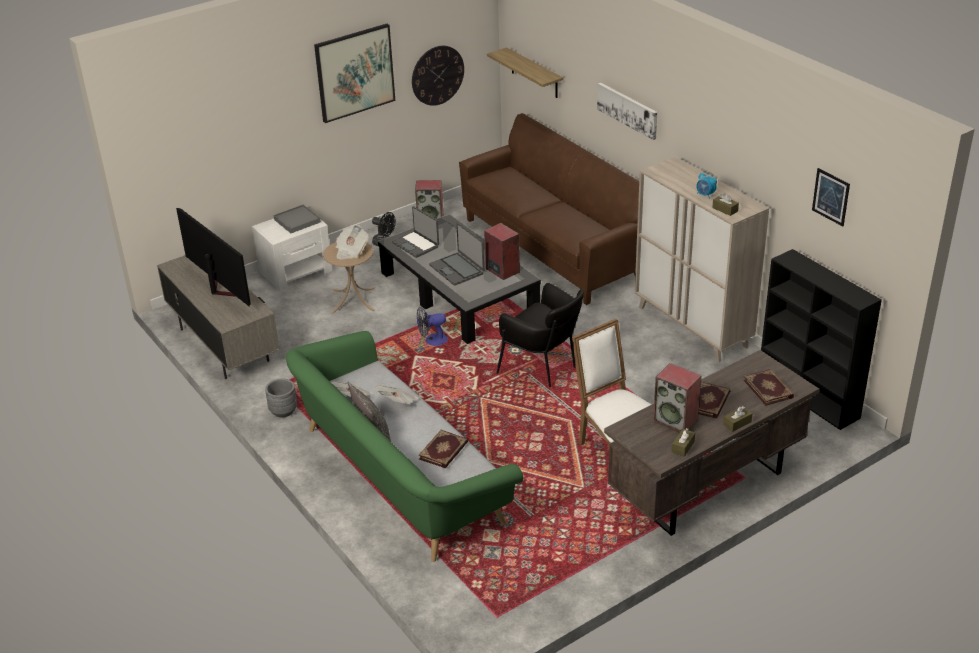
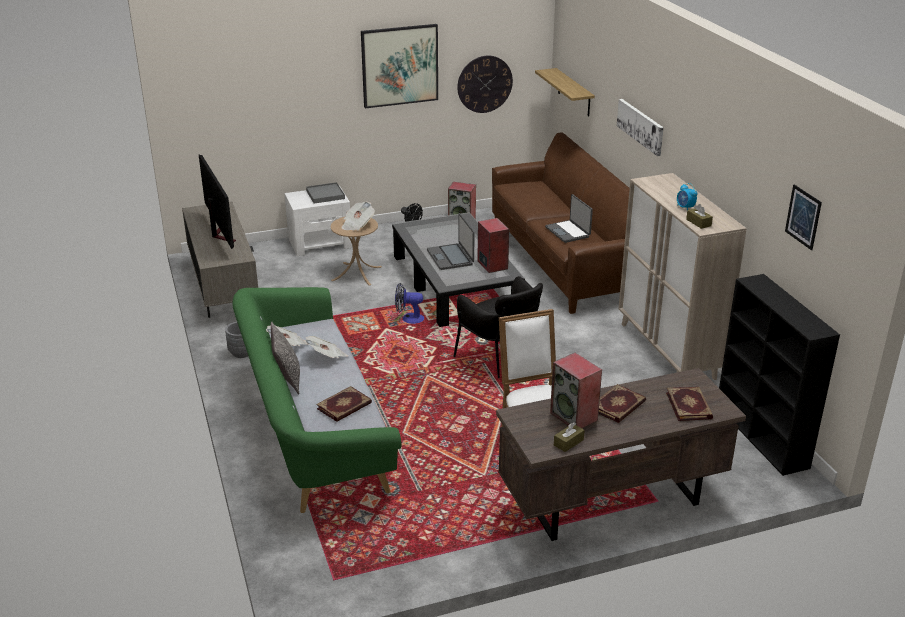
camera: 15 degrees right, 5 degrees down
laptop [392,206,439,258] -> laptop moved to [545,194,593,243]
brown tissue box [723,406,752,432] -> none

